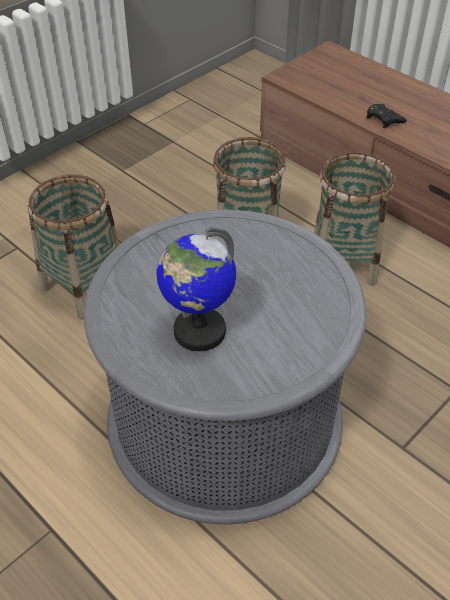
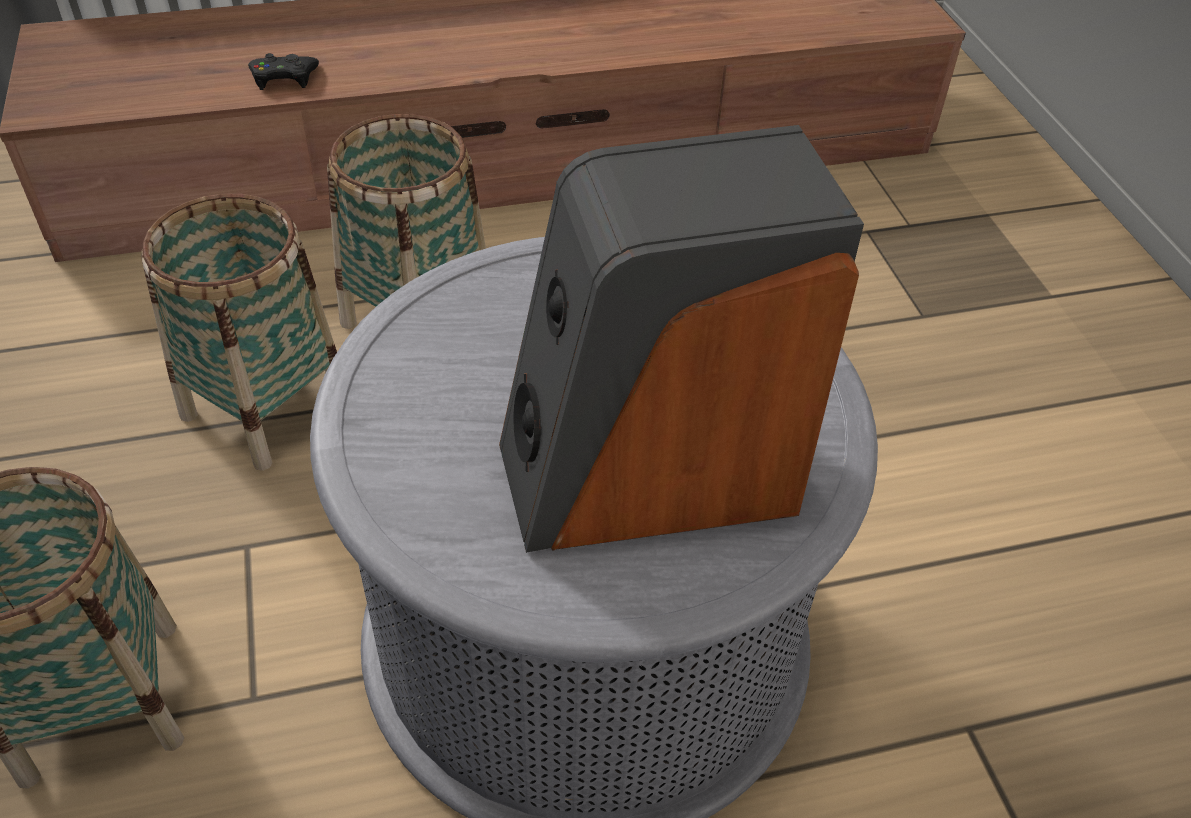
camera: 60 degrees left, 0 degrees up
globe [156,227,236,351] -> speaker [499,125,864,553]

